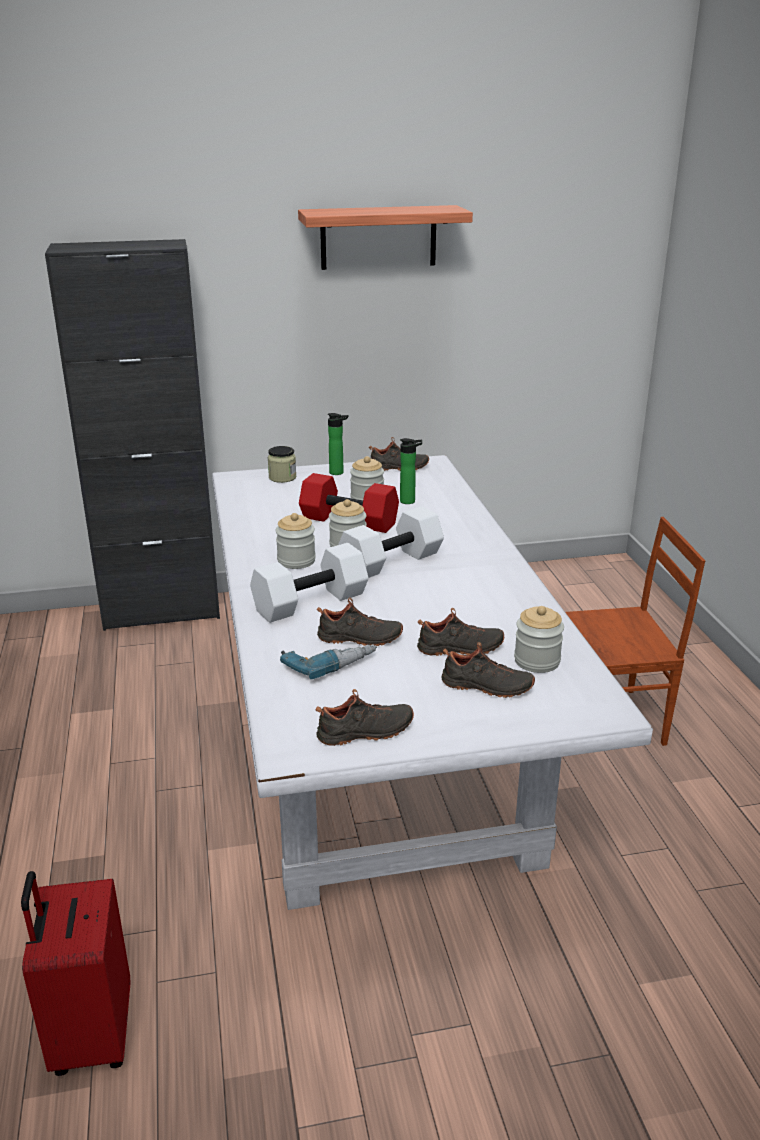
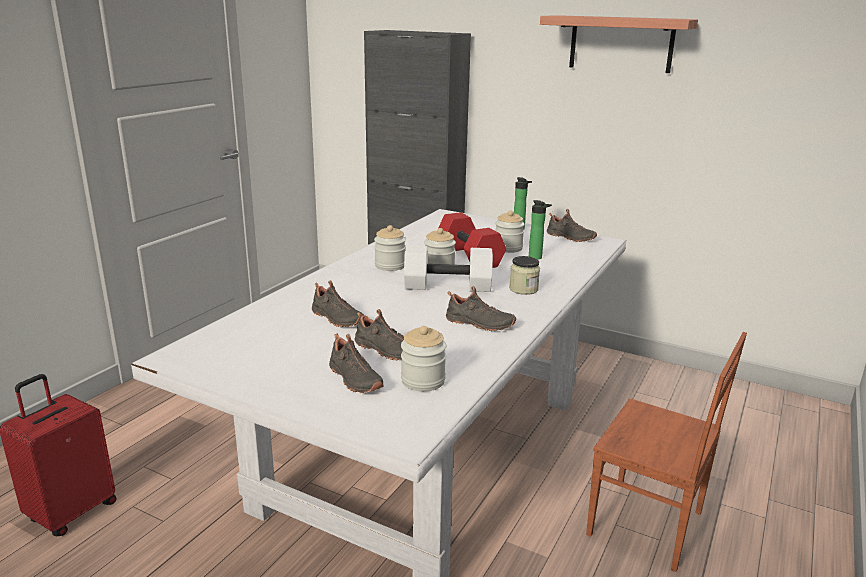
camera: 40 degrees right, 5 degrees down
white dumbbell [250,543,368,623] -> none
jar [268,446,296,483] -> jar moved to [509,256,540,295]
power drill [280,644,377,679] -> none
black shoe [315,689,414,746] -> black shoe moved to [446,286,516,331]

